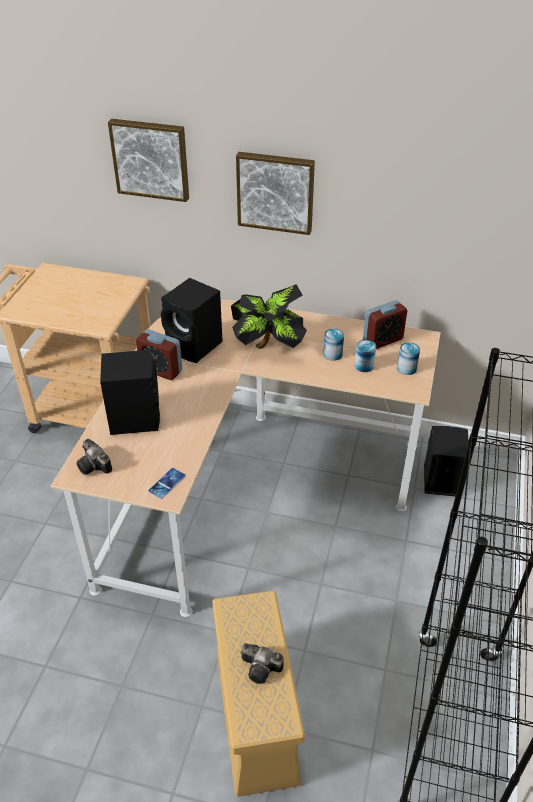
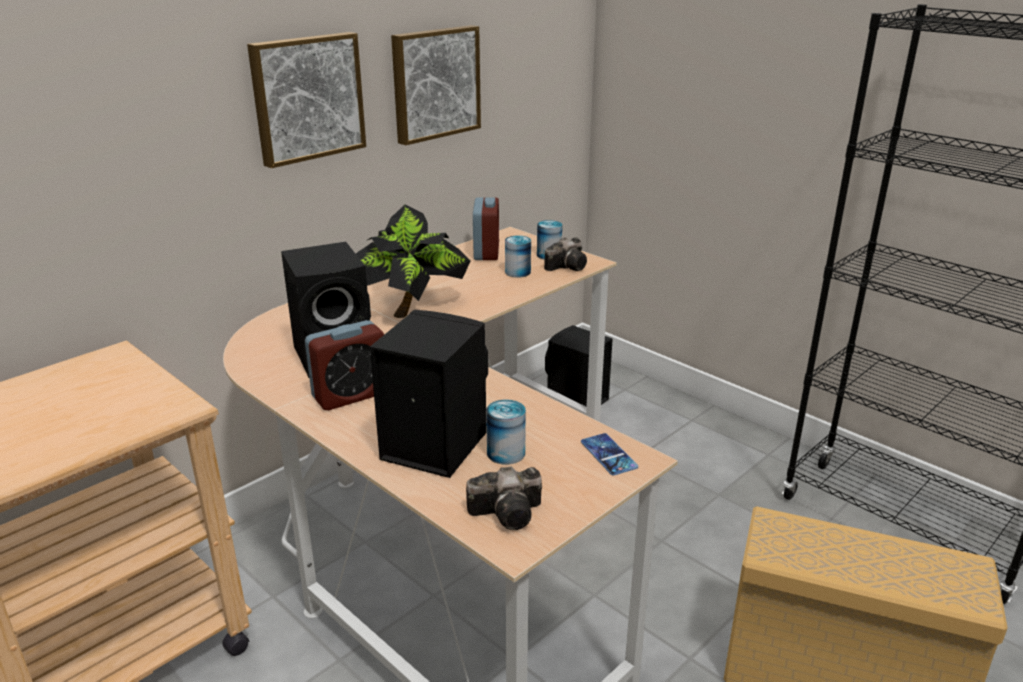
camera: 60 degrees left, 15 degrees down
picture [108,119,189,202] -> picture moved to [391,25,481,145]
camera [241,643,284,684] -> camera moved to [544,237,587,271]
can [323,329,344,361] -> can moved to [486,400,526,465]

